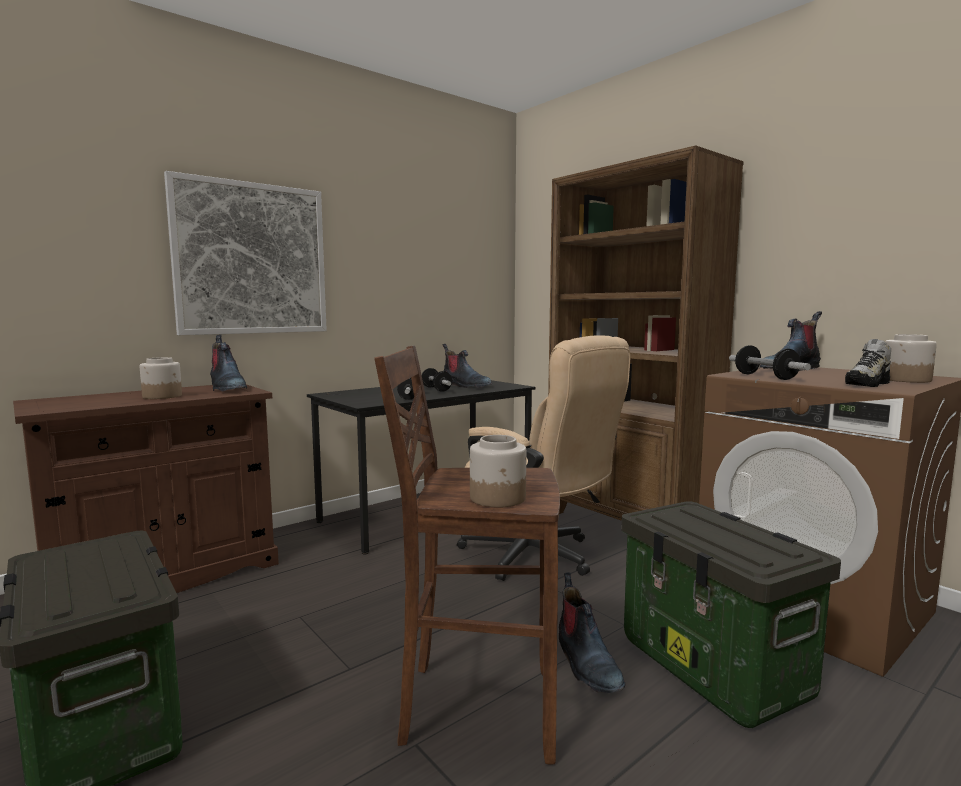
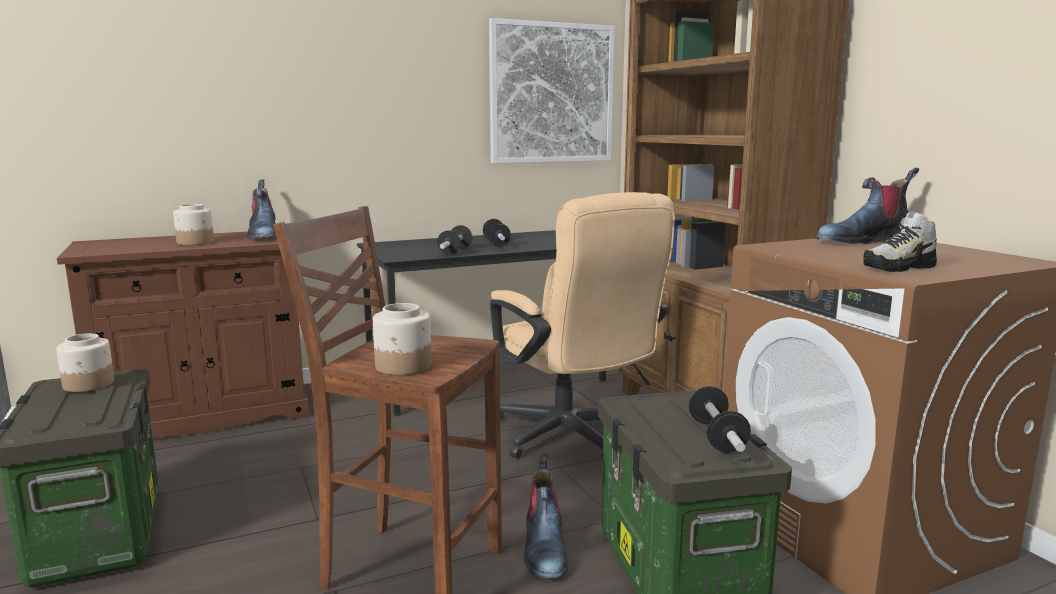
camera: 15 degrees right, 5 degrees up
picture [164,171,327,335] -> picture moved to [489,18,615,163]
boot [443,344,492,388] -> none
dumbbell [729,345,811,380] -> dumbbell moved to [689,386,751,452]
jar [885,334,937,383] -> jar moved to [56,333,114,392]

